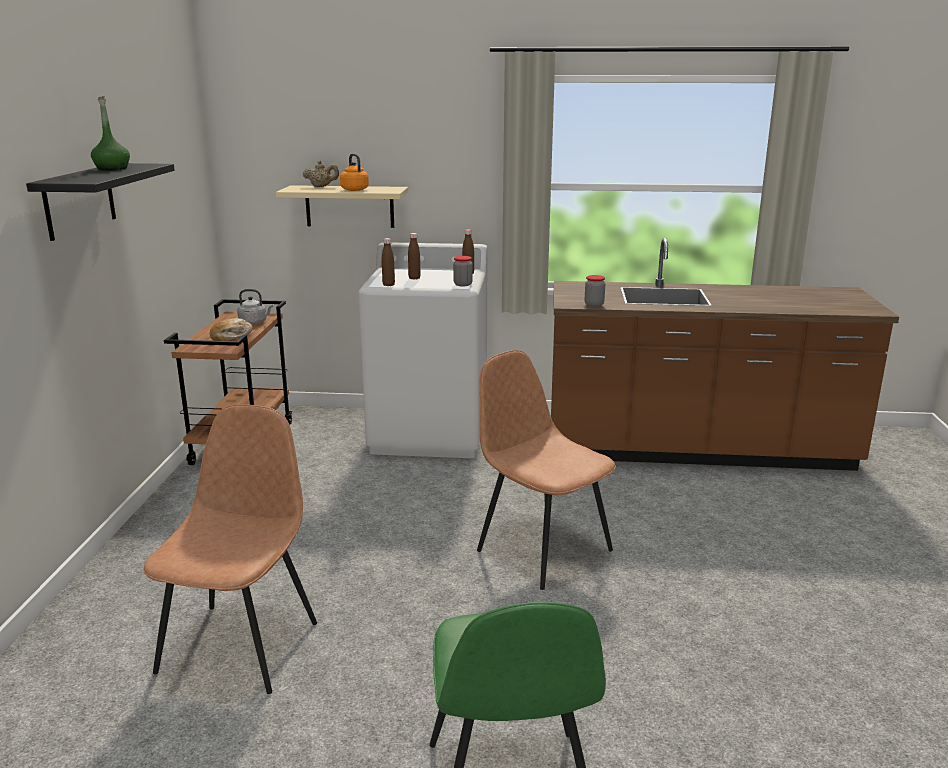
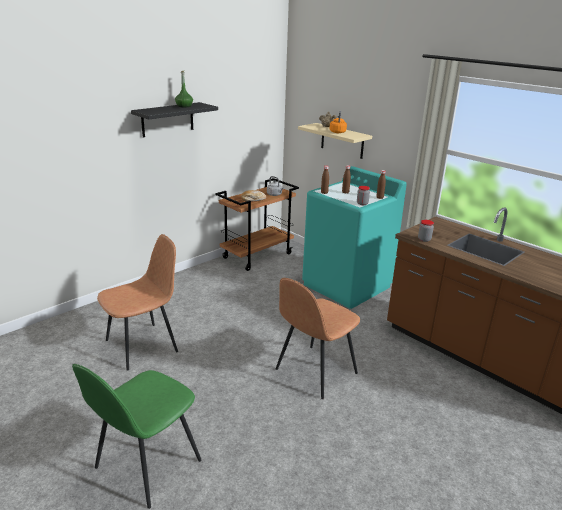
camera: 40 degrees right, 5 degrees up
white washing machine [358,242,488,458] -> turquoise washing machine [302,166,407,309]
brown chair [477,350,616,590] -> brown chair turned 135 degrees counterclockwise [276,278,360,399]

